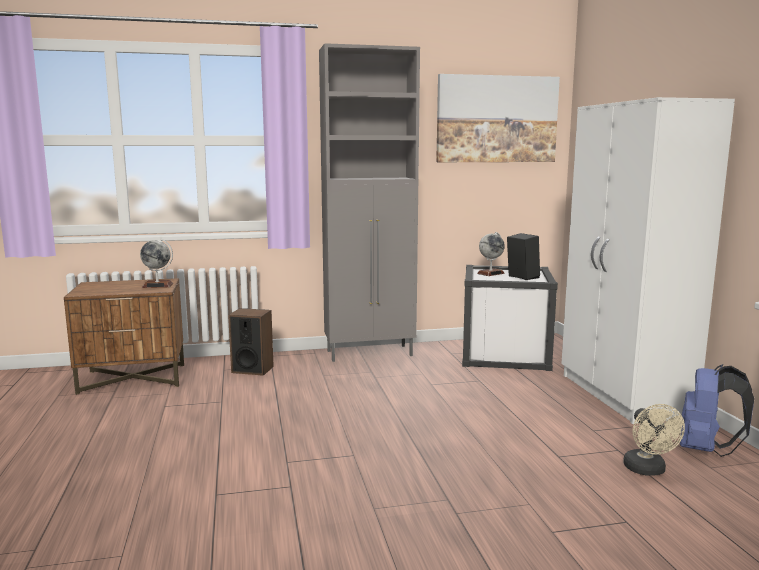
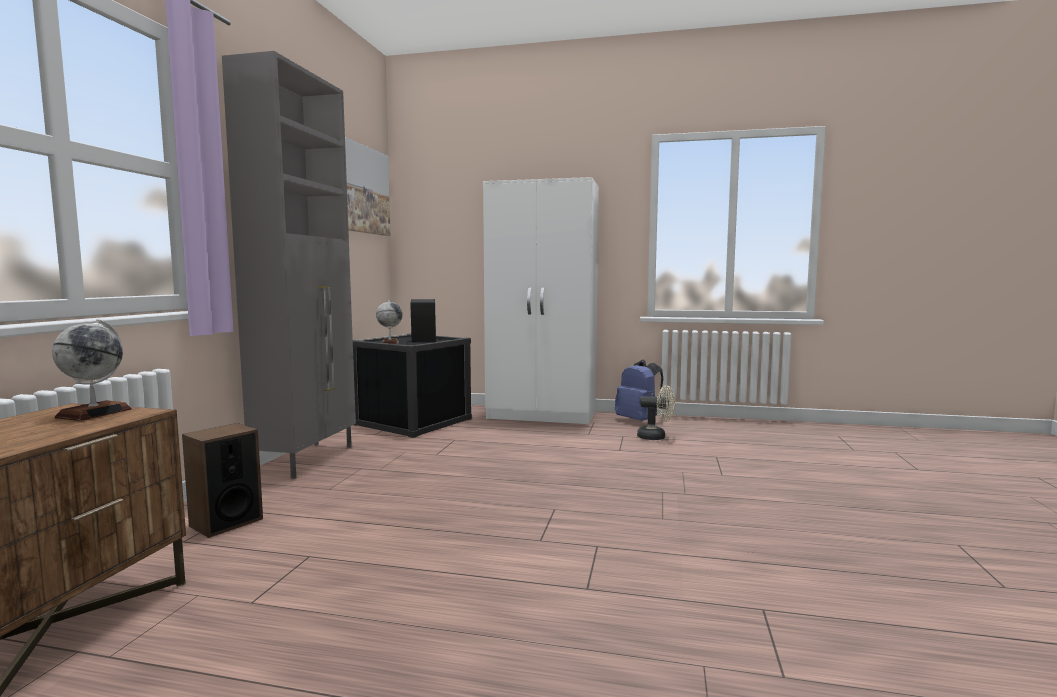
camera: 65 degrees left, 5 degrees down
white storage box [462,265,558,371] -> black storage box [353,333,472,438]

